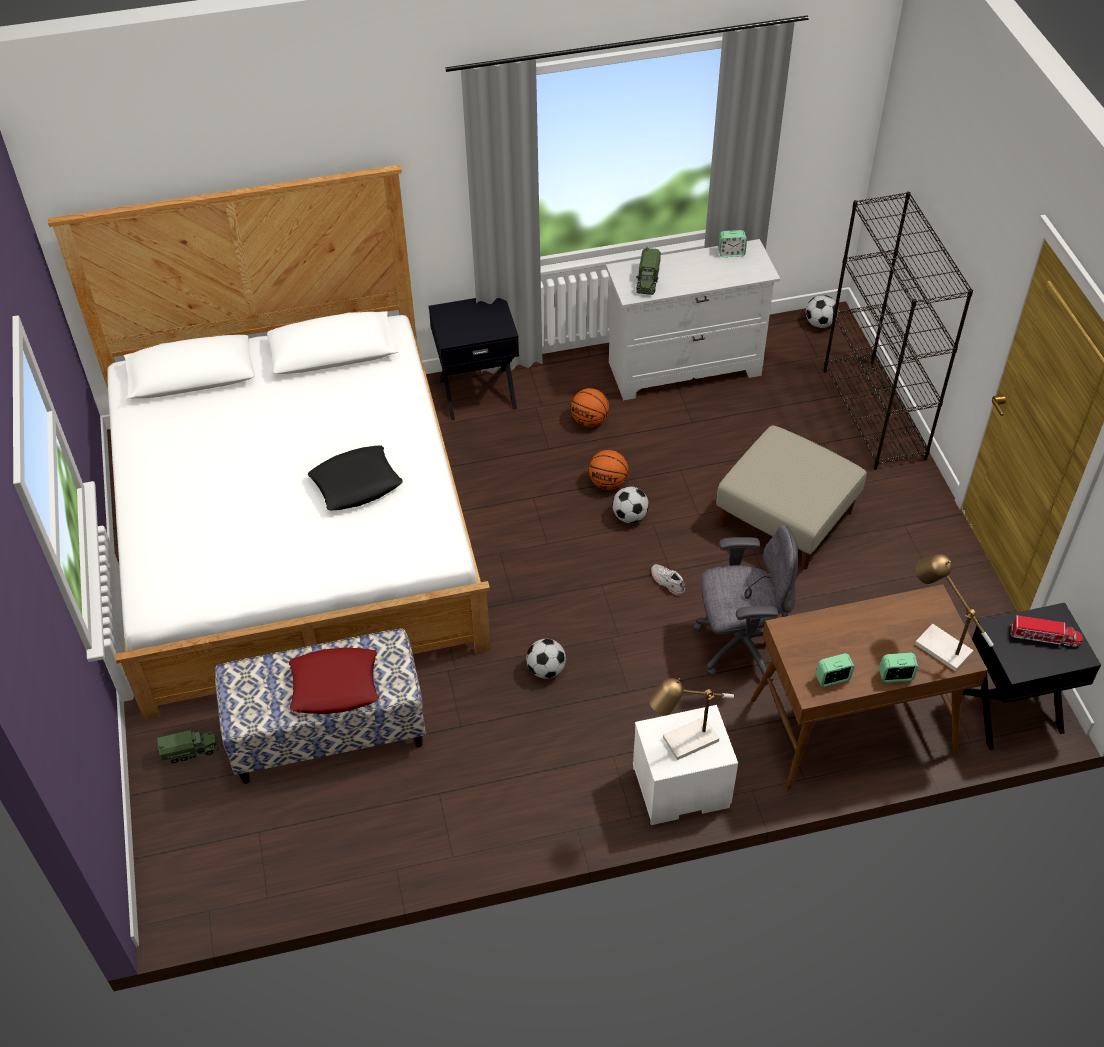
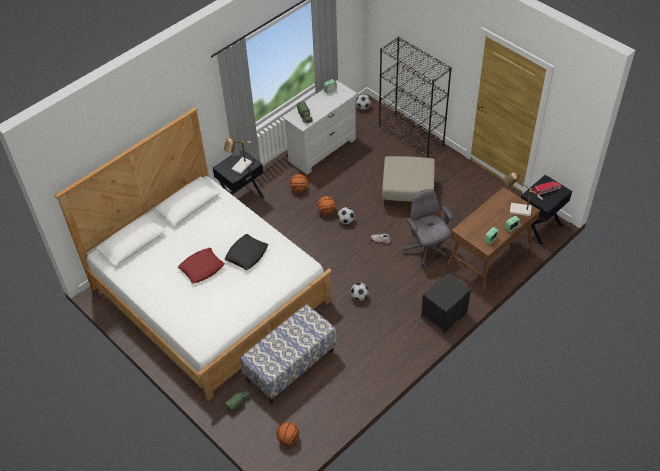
camera: 30 degrees left, 0 degrees up
red pillow [289,648,379,714] -> red pillow moved to [178,248,225,284]
white nightstand [633,705,738,825] -> black nightstand [421,273,471,334]
table lamp [648,678,734,760] -> table lamp moved to [224,136,252,174]
grey office chair [693,525,799,683] -> grey office chair turned 75 degrees counterclockwise [404,189,453,268]
none -> basketball [276,422,299,446]

